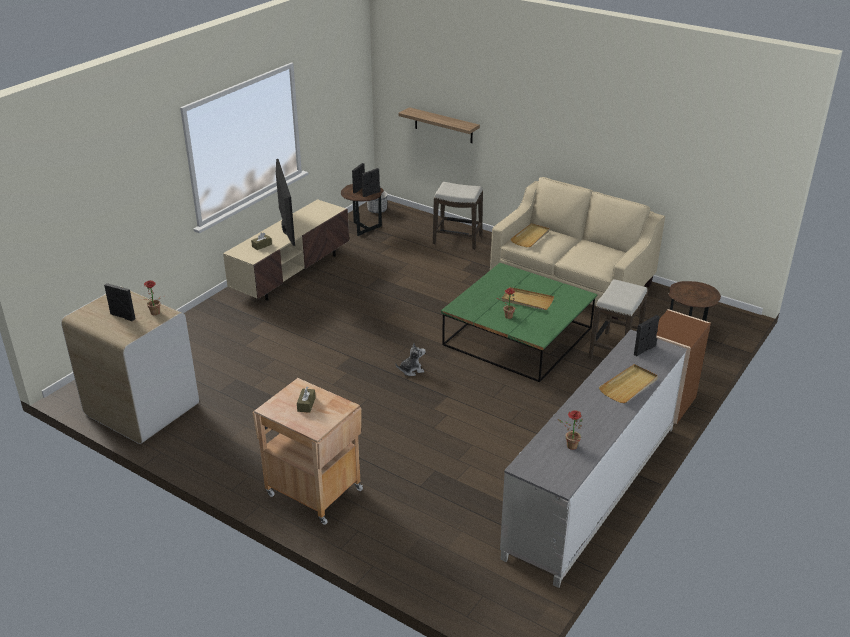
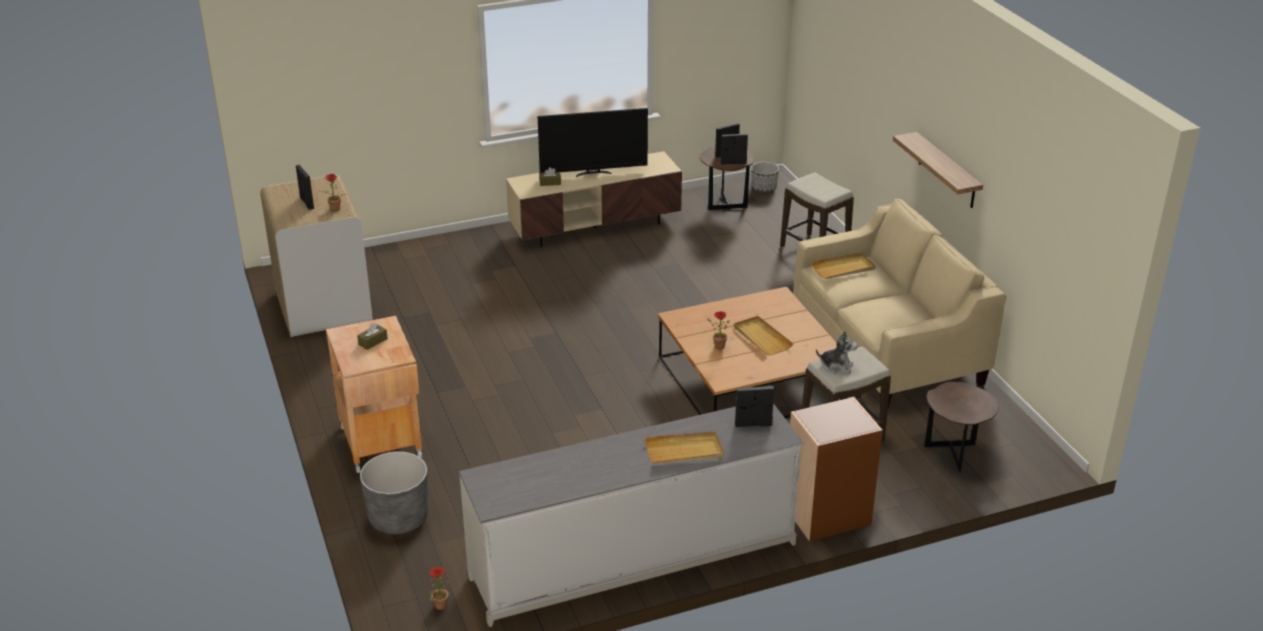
camera: 35 degrees right, 0 degrees up
television [276,159,295,246] -> television turned 60 degrees clockwise [538,108,648,177]
plush toy [395,343,426,376] -> plush toy moved to [816,331,858,374]
shelf [399,107,480,143] -> shelf moved to [893,132,983,208]
green coffee table [441,263,597,382] -> brown coffee table [658,287,847,418]
potted plant [558,410,583,450] -> potted plant moved to [429,567,449,610]
none -> grey planter [360,451,429,534]

